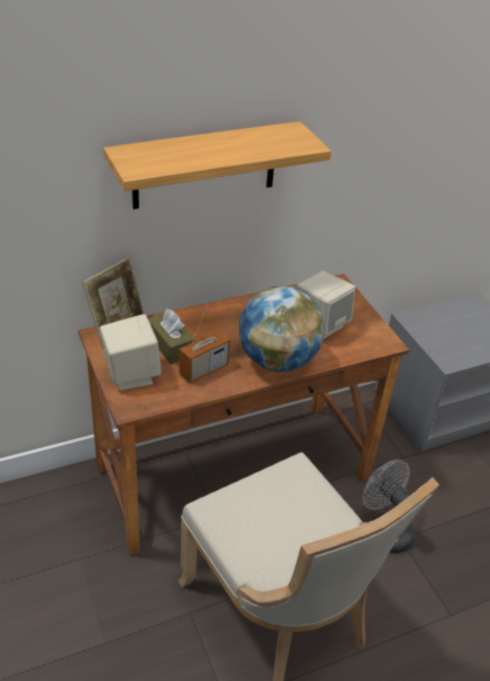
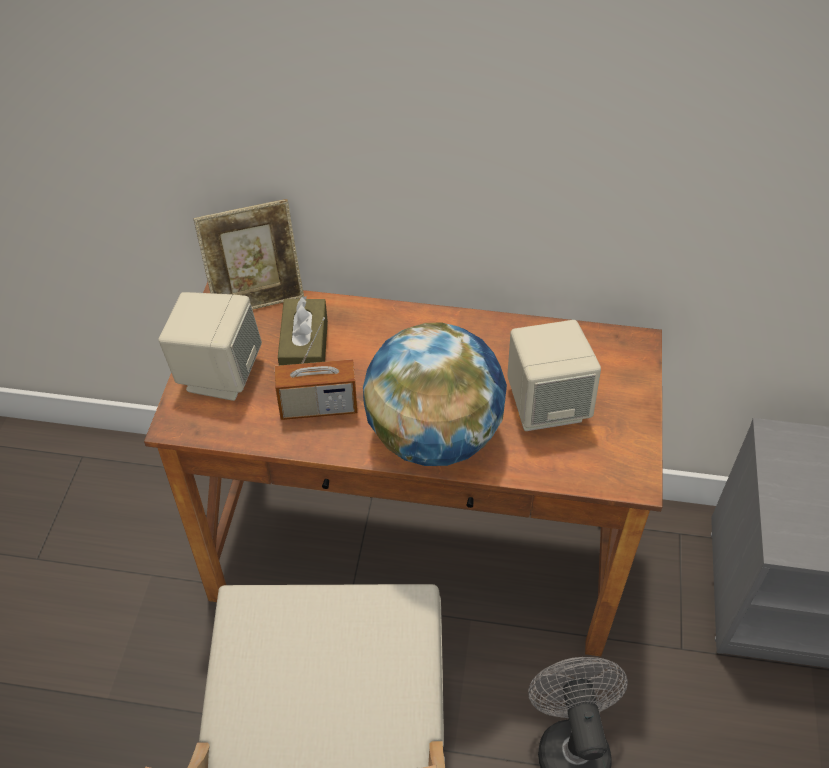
camera: 35 degrees right, 10 degrees up
shelf [103,121,331,209] -> none

